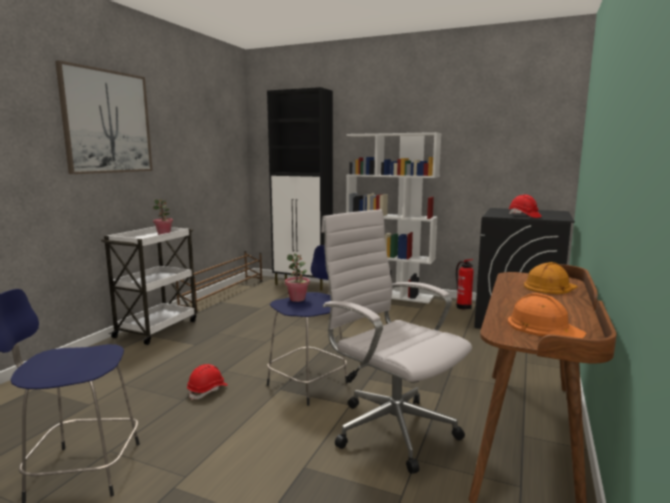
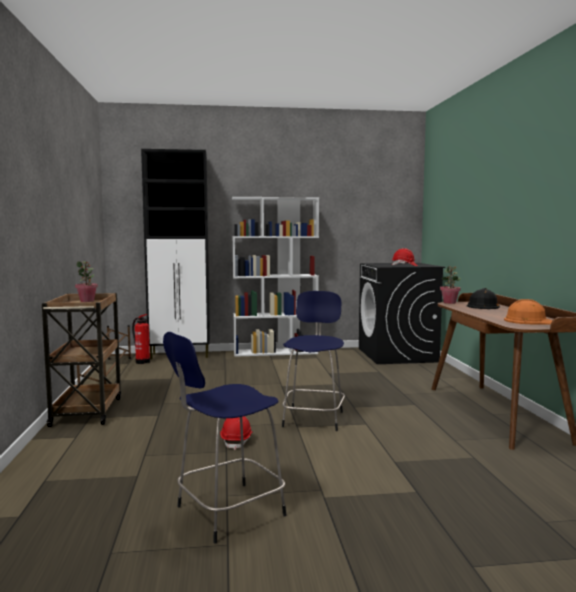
camera: 30 degrees left, 5 degrees down
picture [55,60,153,174] -> none
white cart [101,226,196,345] -> brown cart [42,293,121,427]
potted plant [285,253,310,302] -> potted plant moved to [440,266,461,304]
white office chair [321,209,472,474] -> none
fire extinguisher [456,259,474,310] -> fire extinguisher moved to [132,314,150,364]
orange hard hat [524,262,578,294] -> black hard hat [467,288,500,309]

